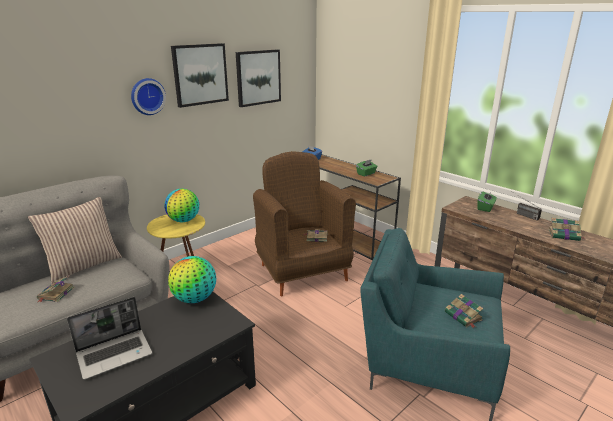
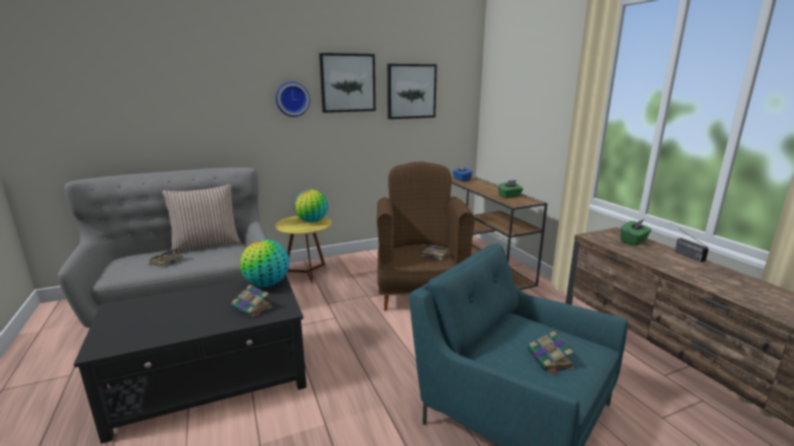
camera: 20 degrees right, 5 degrees down
laptop [67,297,152,380] -> none
book [548,218,584,241] -> book moved to [231,285,272,318]

